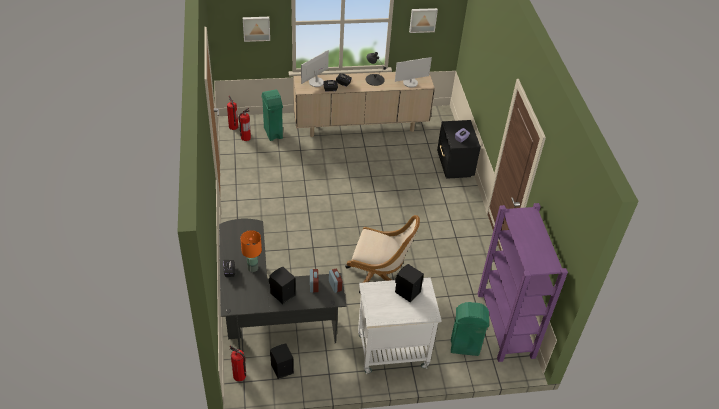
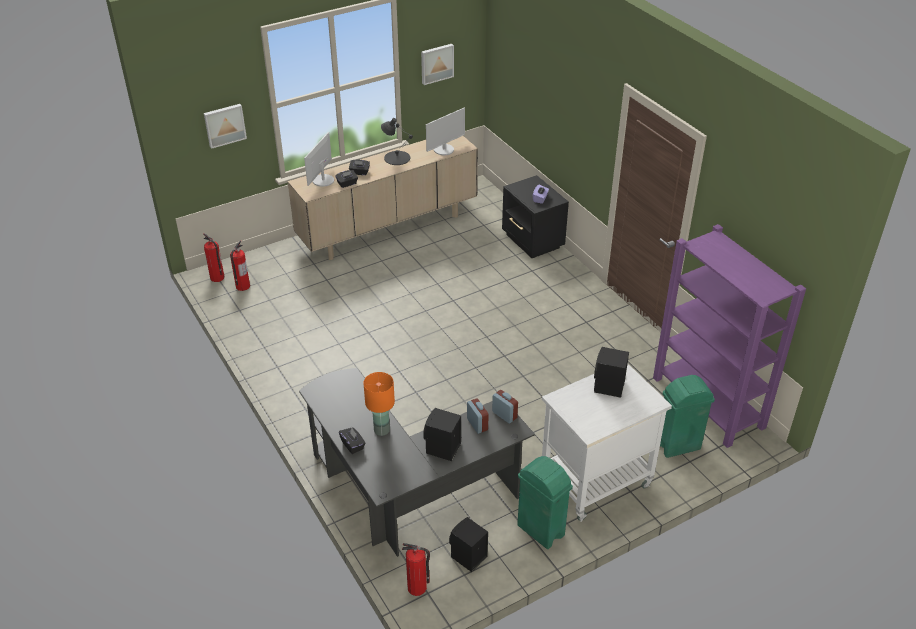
camera: 20 degrees left, 5 degrees down
green trash can [261,90,283,141] -> green trash can moved to [517,456,573,549]
office chair [345,215,420,294] -> none

